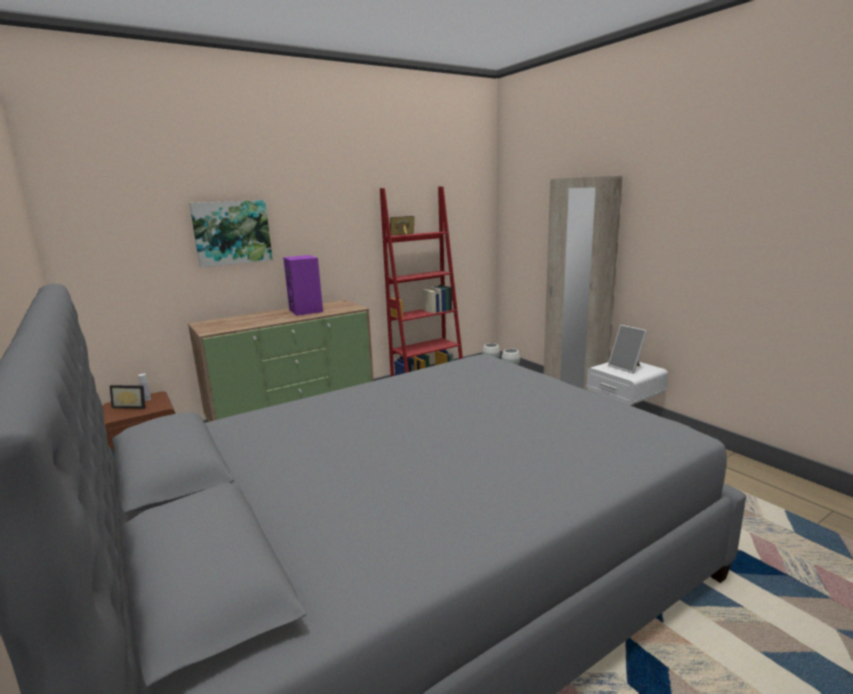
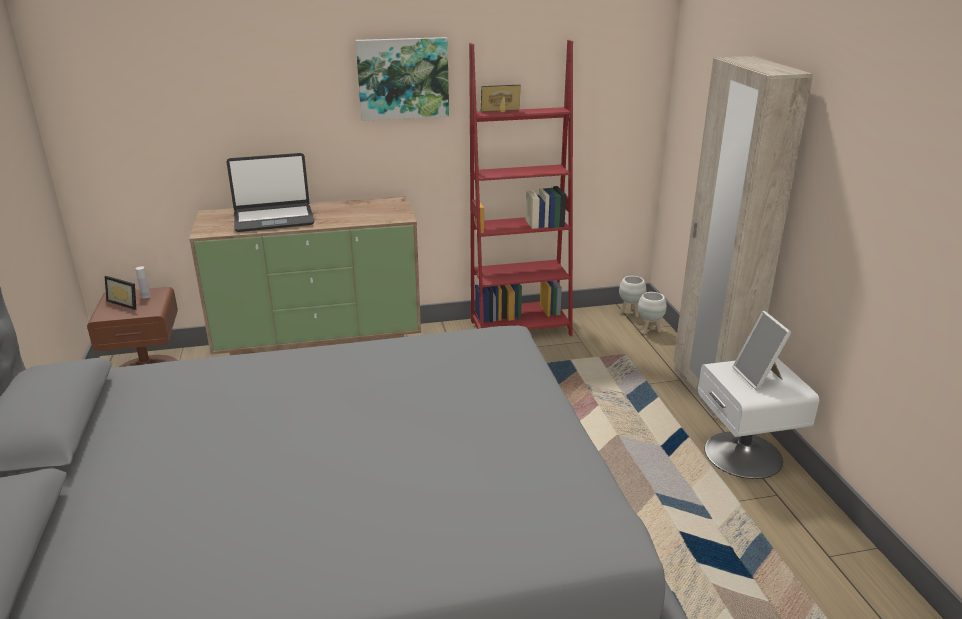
camera: 20 degrees right, 10 degrees up
picture [189,200,273,267] -> picture moved to [355,37,449,121]
purple speaker [283,255,323,316] -> none
none -> laptop [227,153,314,232]

